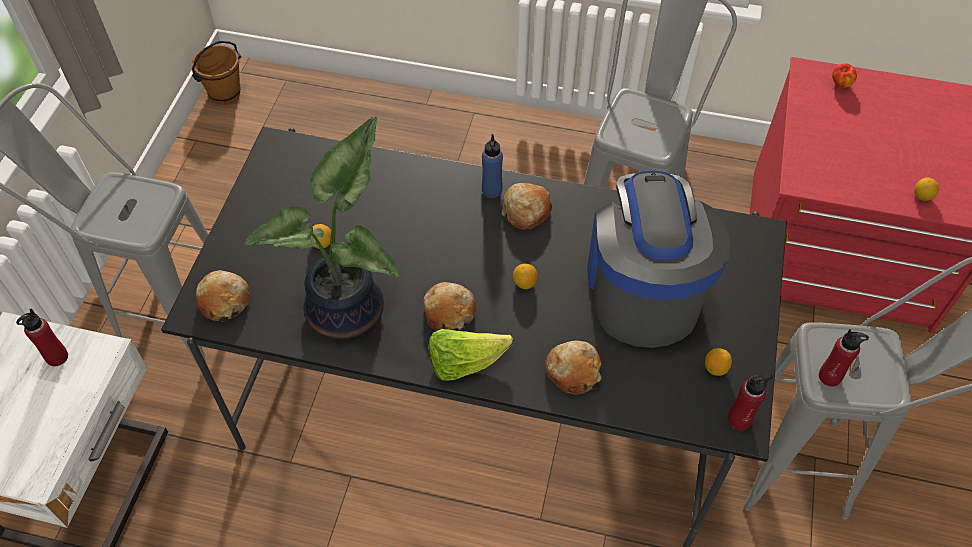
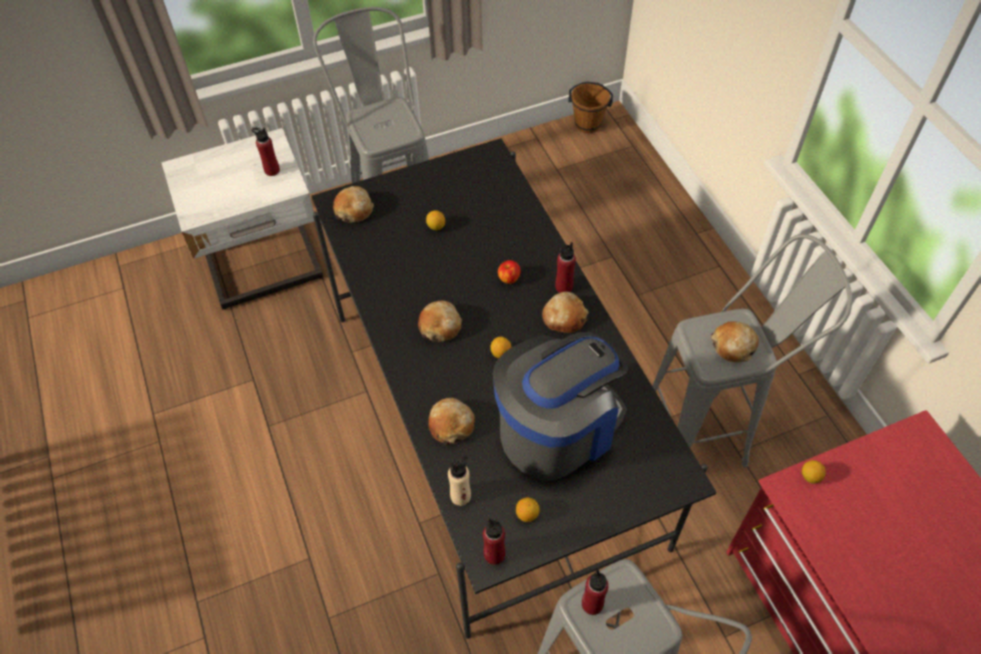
camera: 55 degrees right, 0 degrees up
potted plant [245,117,400,340] -> none
lettuce [429,329,513,381] -> none
blue bottle [482,134,503,198] -> red bottle [555,242,576,293]
apple [832,64,857,88] -> apple moved to [498,260,521,284]
lemon [914,177,939,201] -> lemon moved to [802,460,826,484]
none -> beige bottle [448,456,471,506]
none -> bread [711,321,759,363]

